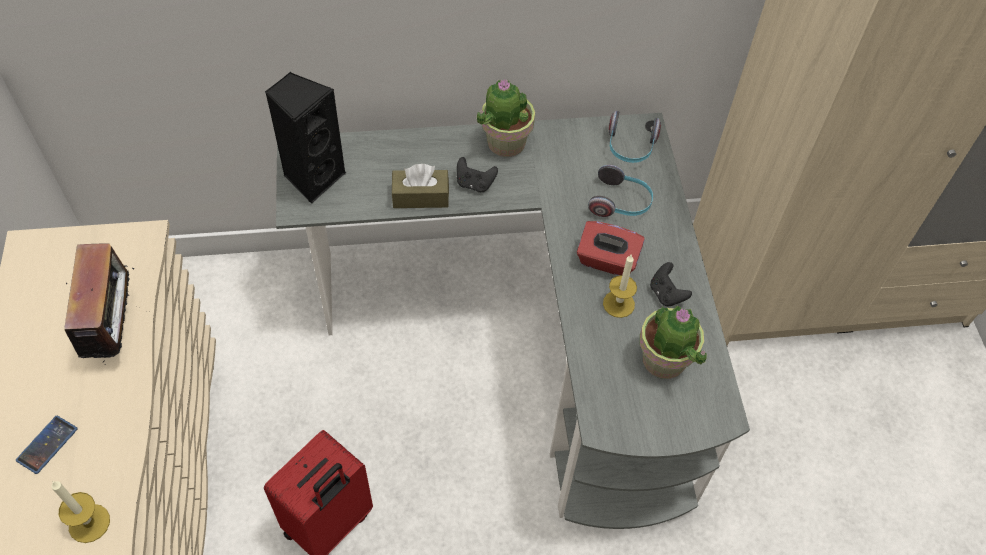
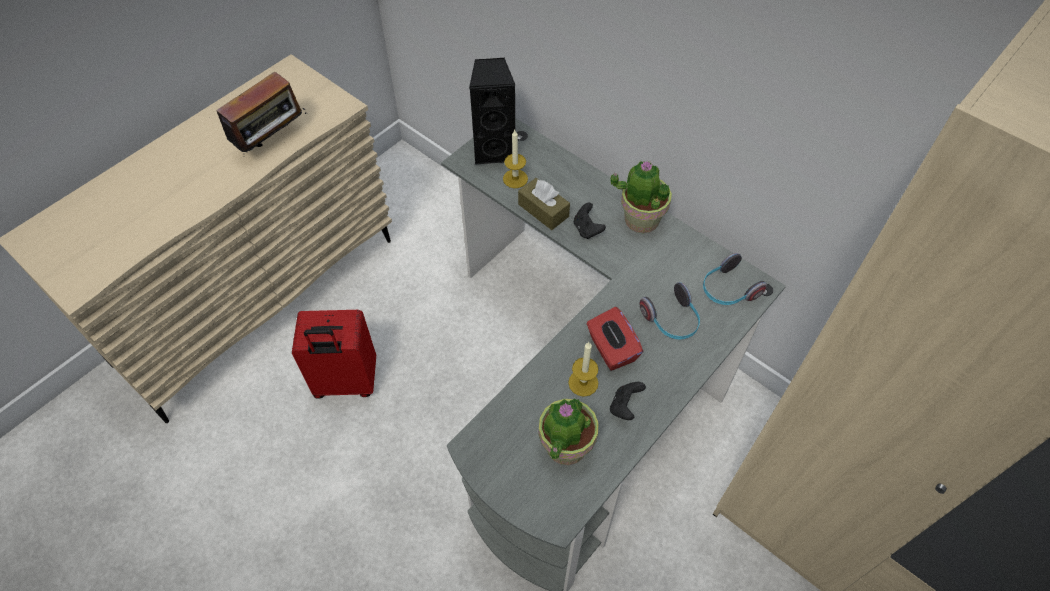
camera: 50 degrees right, 0 degrees up
phone [16,416,78,474] -> none
candle [51,481,110,543] -> candle moved to [503,130,528,188]

